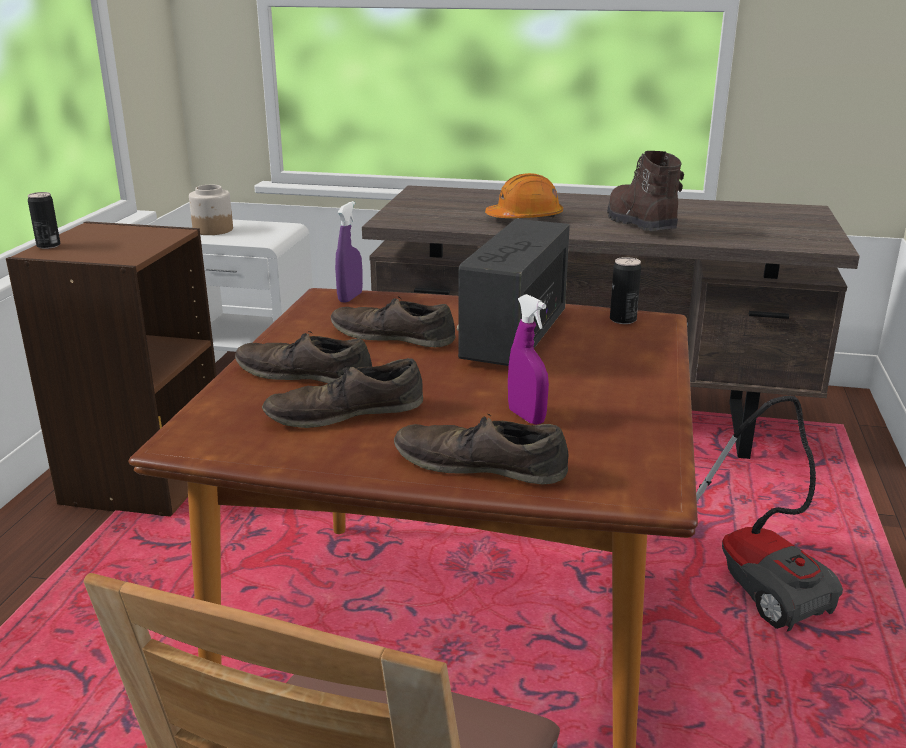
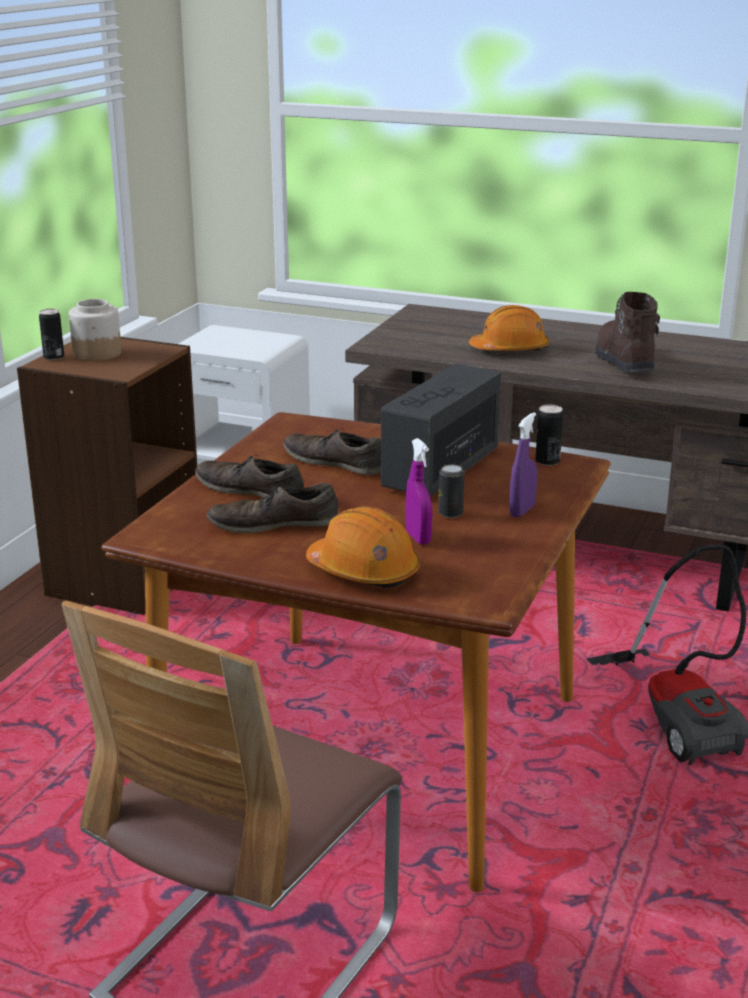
camera: 10 degrees right, 0 degrees up
jar [189,185,233,235] -> jar moved to [69,299,121,361]
purple spray bottle [335,201,363,303] -> purple spray bottle moved to [509,412,537,517]
brown shoe [394,414,569,484] -> orange hard hat [306,507,420,588]
none -> can [438,465,464,518]

